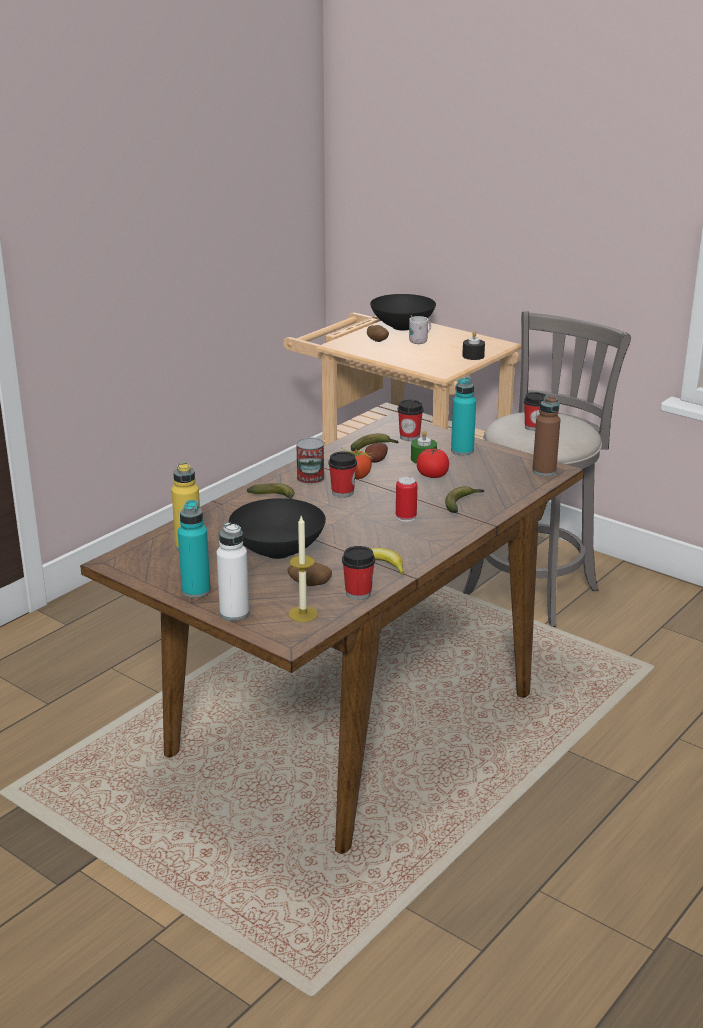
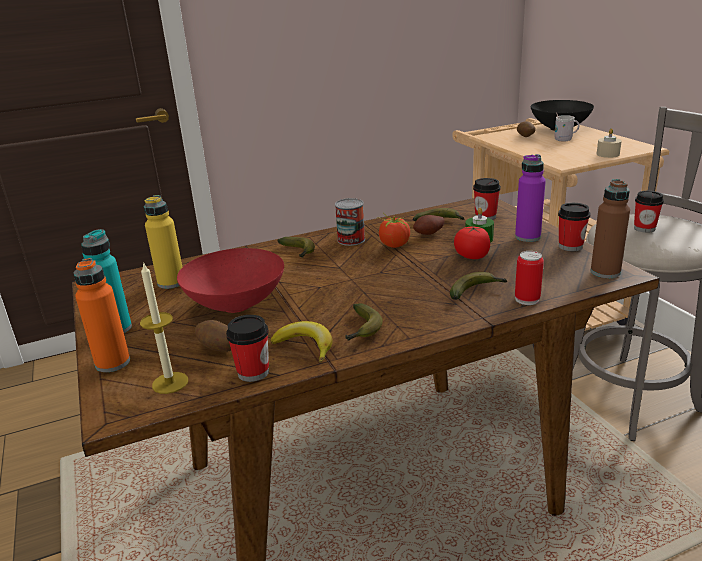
camera: 30 degrees right, 0 degrees up
white bottle [217,522,249,621] -> orange bottle [74,258,130,372]
black bowl [229,498,326,559] -> red bowl [177,248,284,313]
cup [328,451,357,498] -> cup moved to [558,203,591,251]
can [396,476,417,522] -> can moved to [515,251,544,305]
turquoise bottle [451,377,476,455] -> purple bottle [515,154,546,242]
black candle [462,331,485,360] -> beige candle [597,128,622,158]
none -> banana [345,303,383,341]

